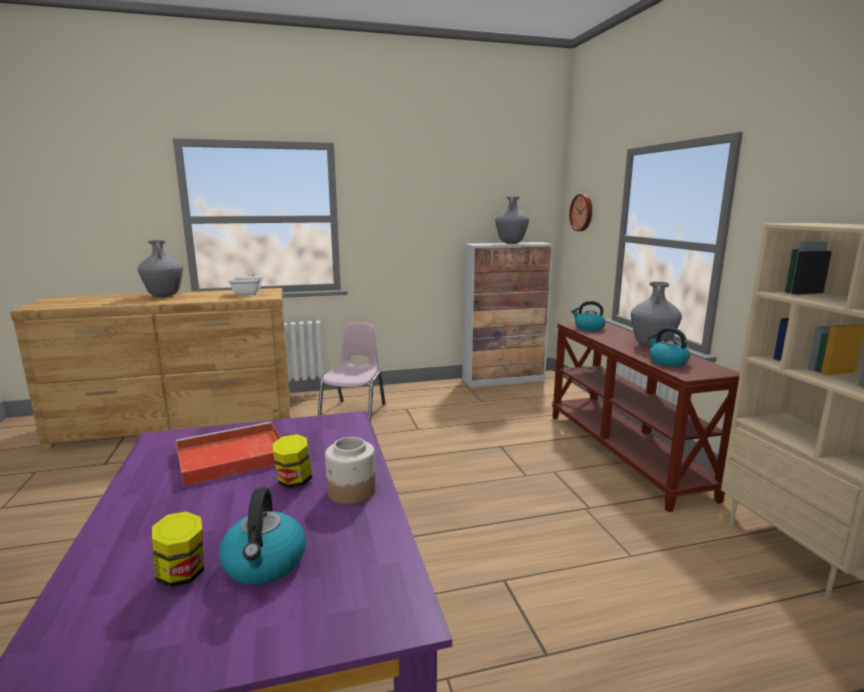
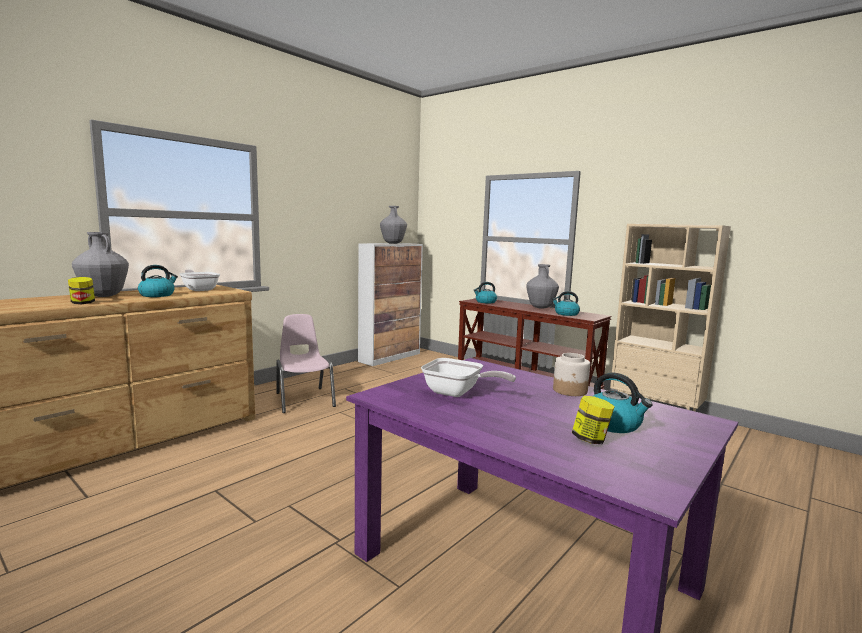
camera: 35 degrees left, 5 degrees down
red tray [176,422,281,486] -> frying pan [421,358,516,397]
jar [273,434,312,488] -> jar moved to [68,277,95,304]
wall clock [569,194,592,231] -> none
none -> kettle [138,265,178,297]

